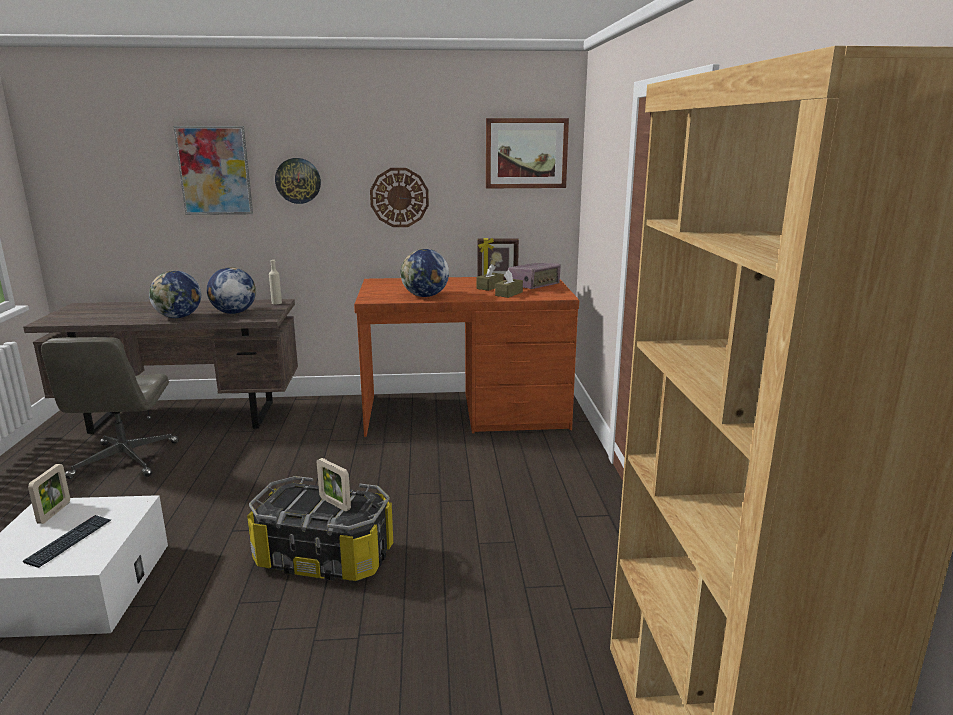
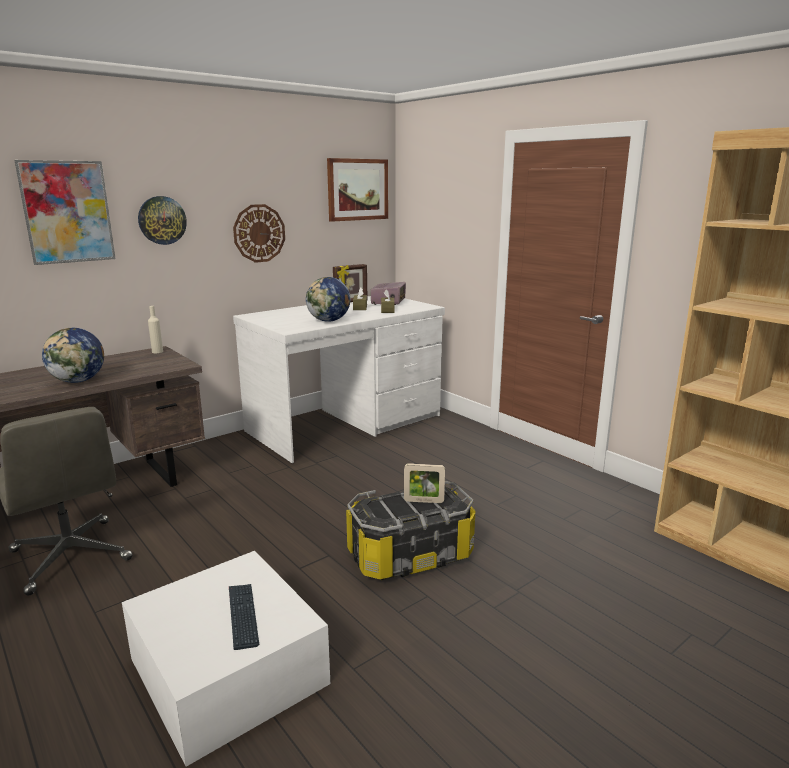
camera: 35 degrees left, 0 degrees up
picture frame [28,464,70,524] -> none
globe [207,267,256,314] -> none
brown desk [354,277,579,437] -> white desk [233,296,445,463]

